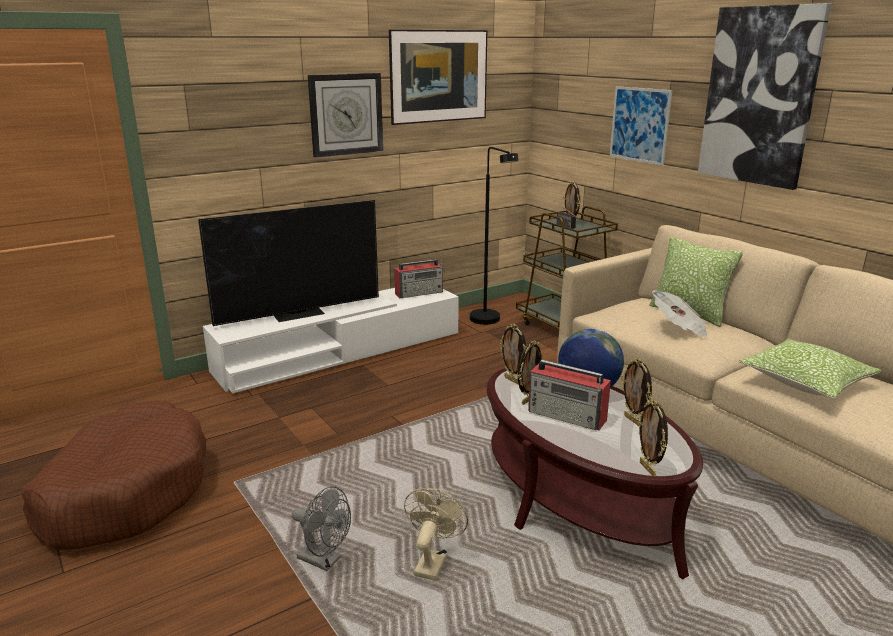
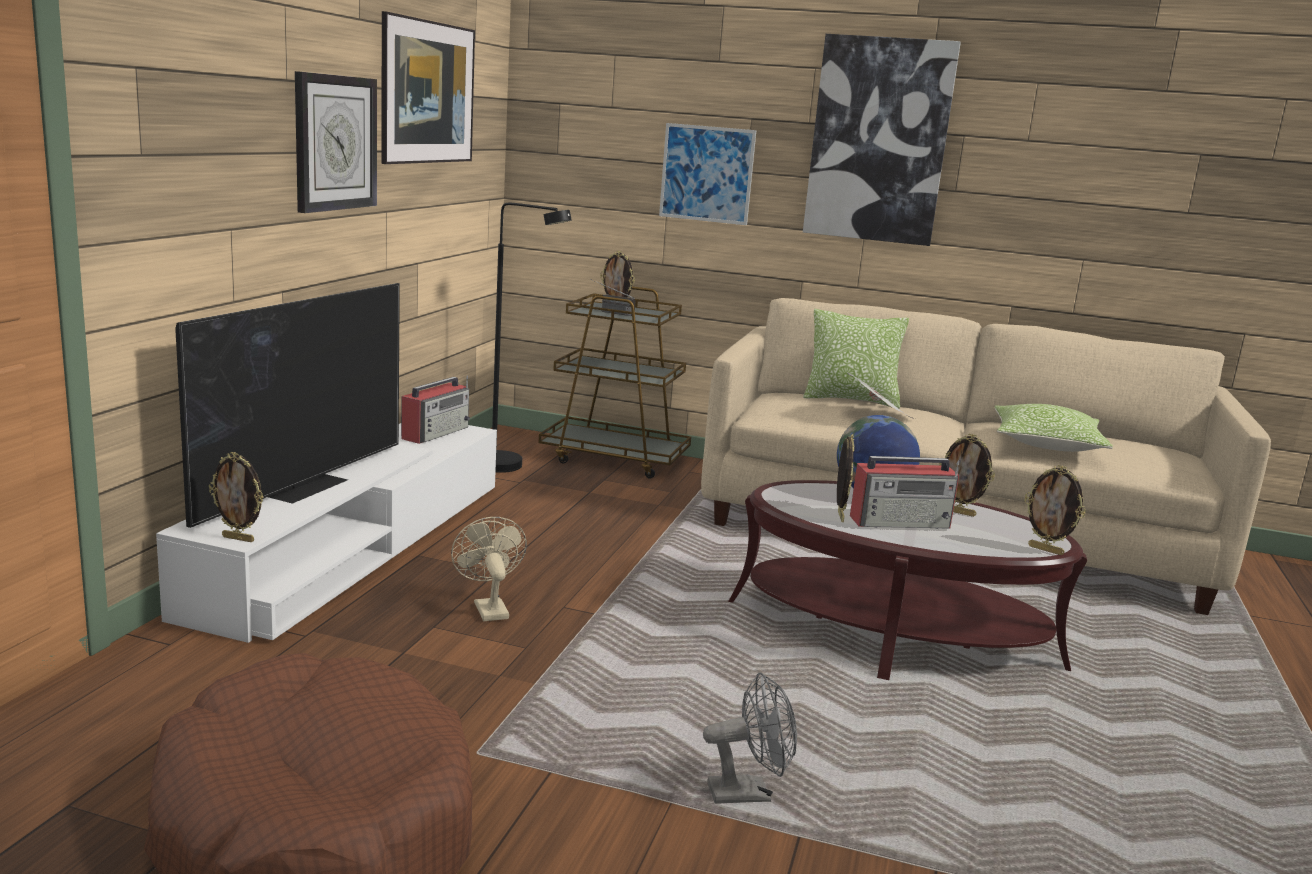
camera: 40 degrees left, 5 degrees down
beige fan [404,488,468,581] -> beige fan moved to [451,517,527,621]
picture frame [499,323,527,385] -> picture frame moved to [209,452,264,542]

